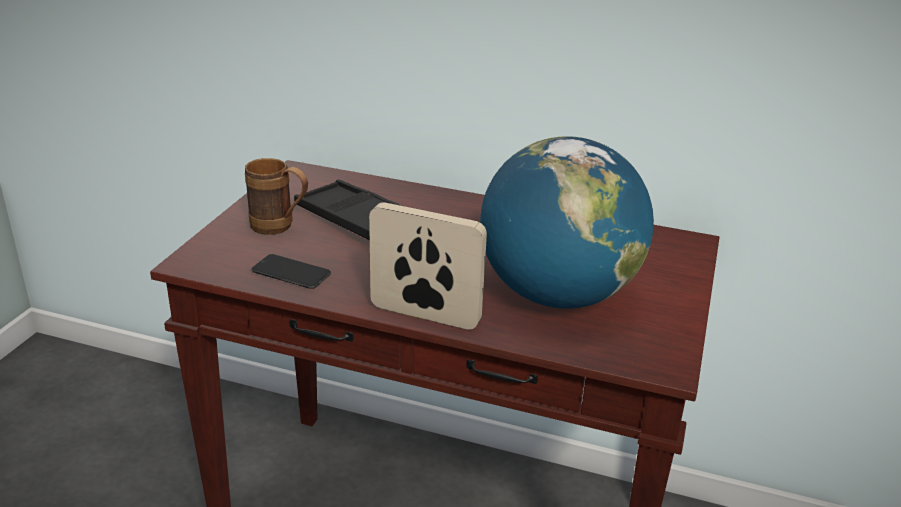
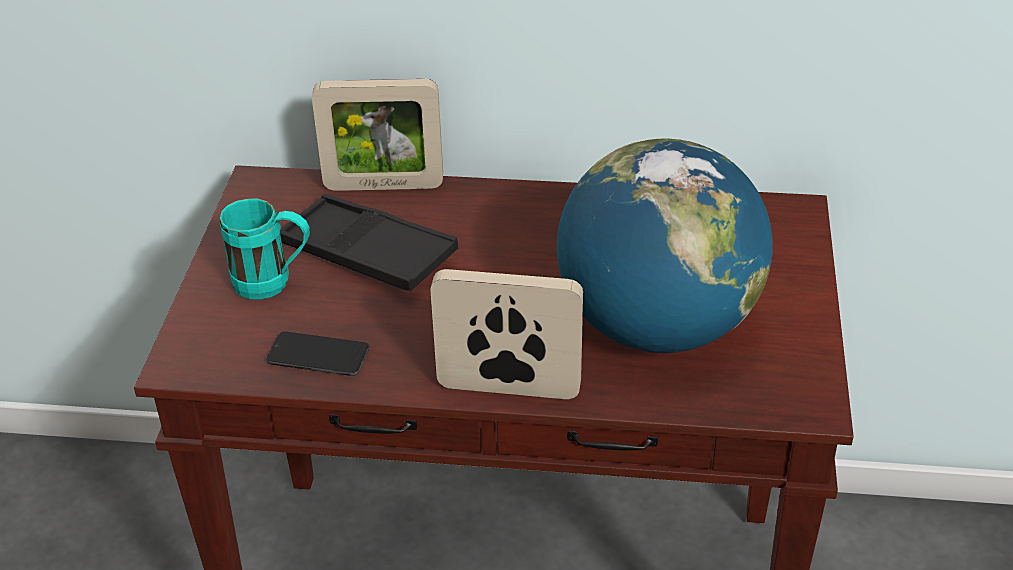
camera: 10 degrees left, 10 degrees up
brown mug [245,158,308,235] -> turquoise mug [219,199,310,300]
none -> picture frame [312,79,443,191]

